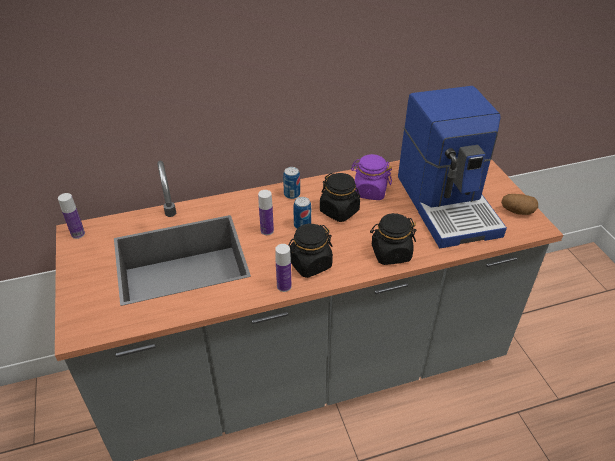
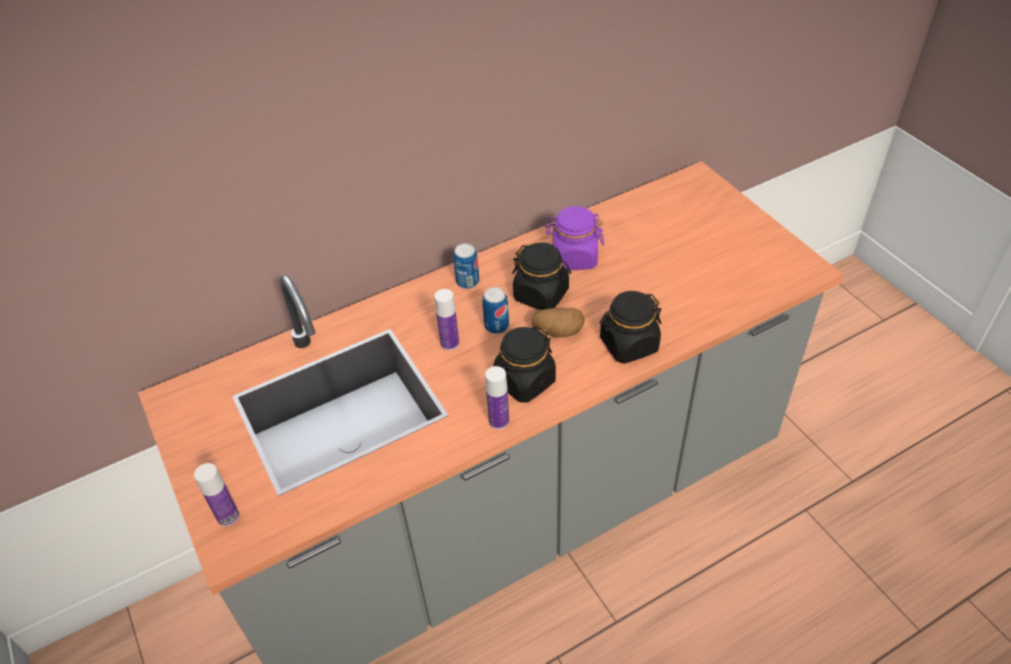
camera: 10 degrees left, 5 degrees up
bottle [58,193,85,239] -> bottle moved to [194,463,239,526]
coffee machine [398,86,507,248] -> none
potato [501,194,538,215] -> potato moved to [532,308,585,337]

